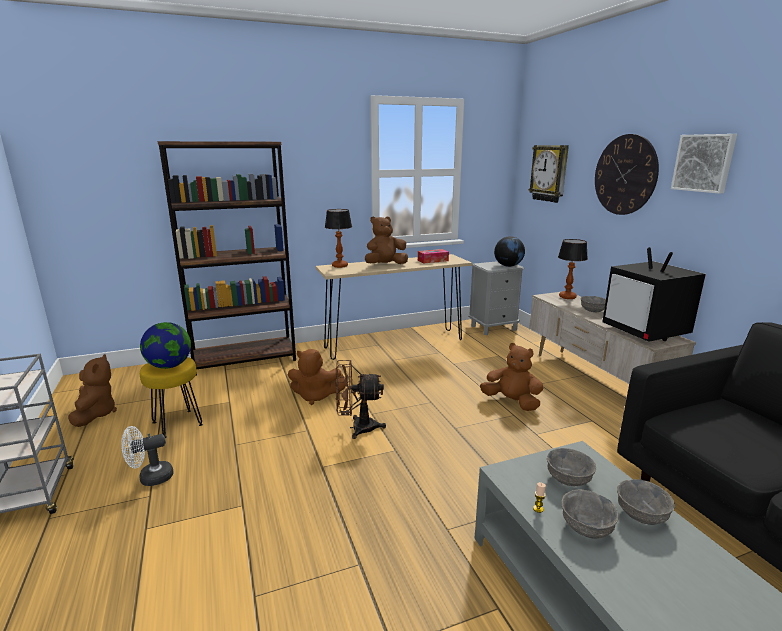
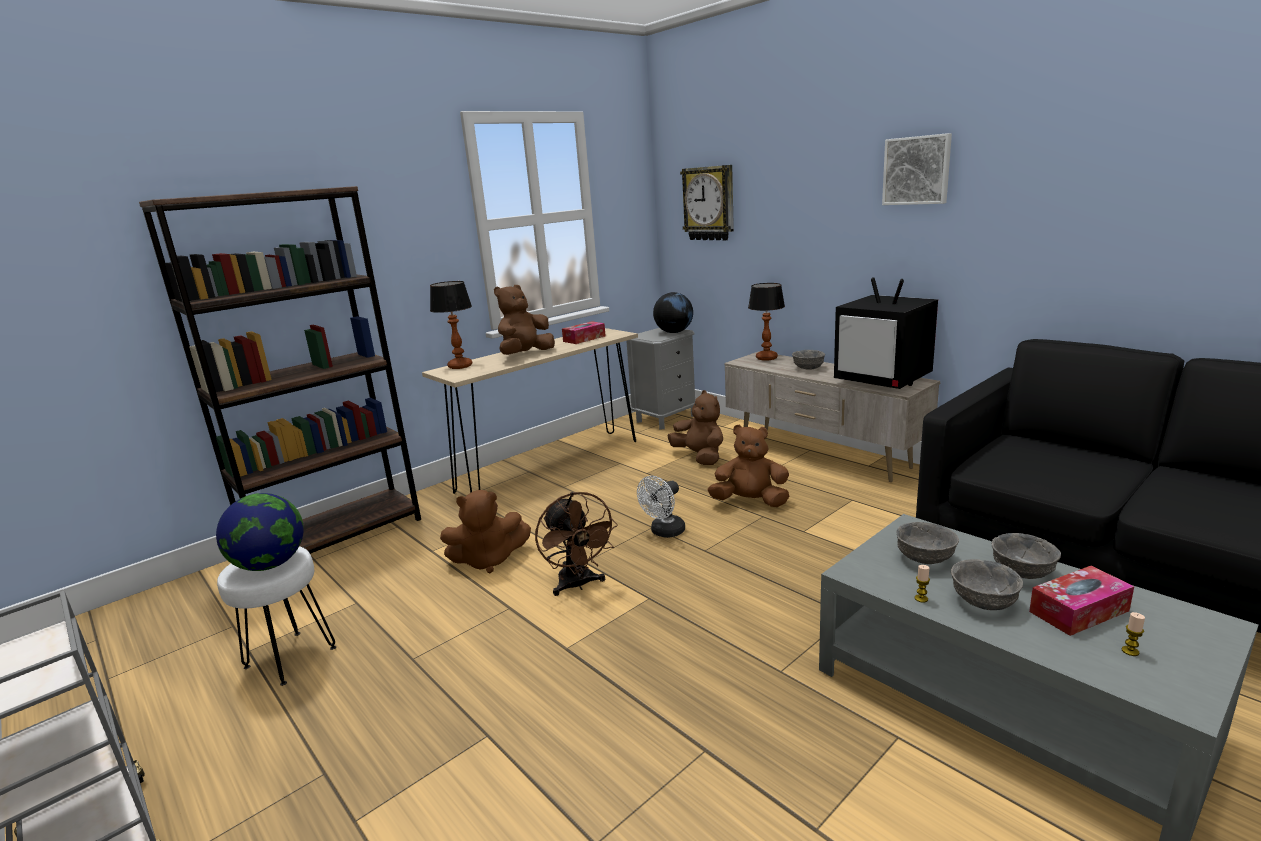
camera: 20 degrees left, 0 degrees up
brown plush toy [68,354,117,427] -> brown plush toy moved to [667,390,723,465]
white fan [121,426,173,486] -> white fan moved to [637,476,685,538]
yellow stool [140,357,203,438] -> white stool [217,546,336,686]
brown fan [335,360,386,439] -> brown fan turned 90 degrees counterclockwise [535,492,618,596]
wall clock [595,134,659,215] -> none
none -> tissue box [1029,566,1134,636]
none -> candle [1122,612,1145,656]

